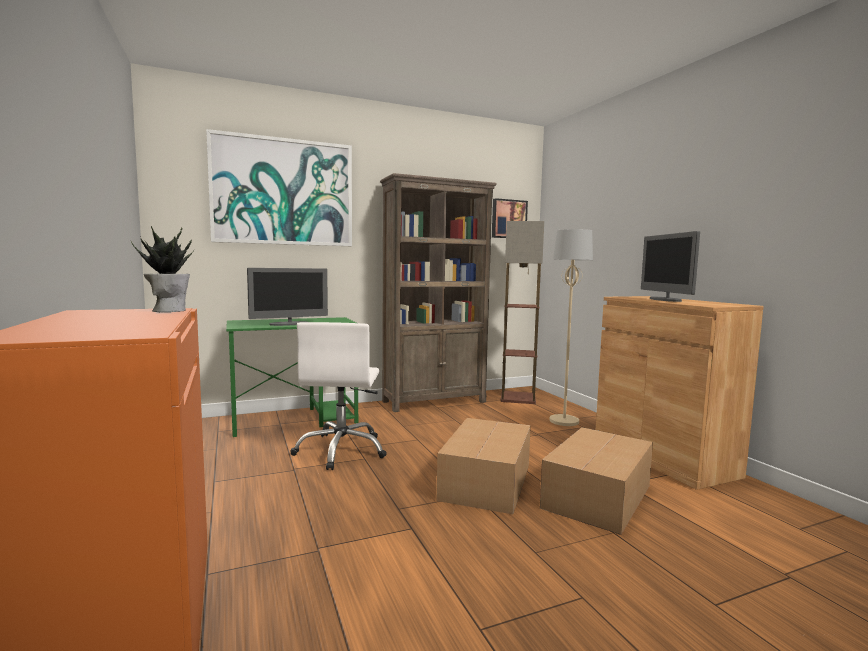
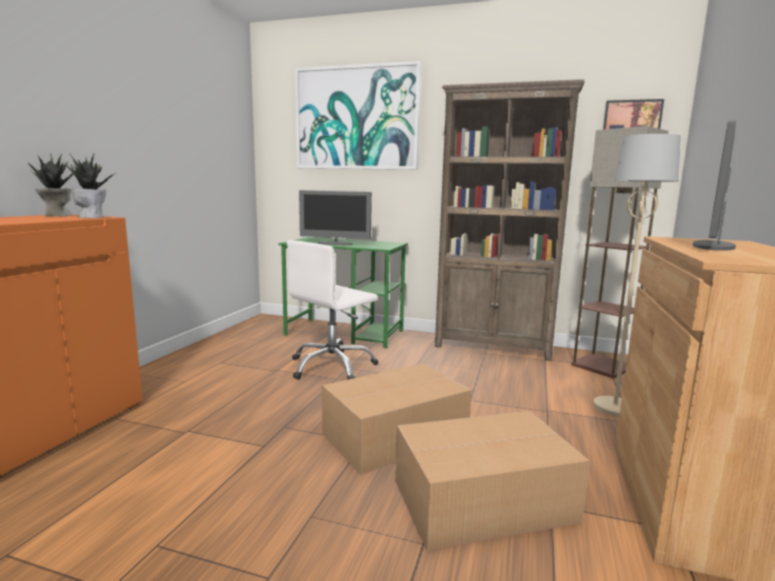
camera: 40 degrees right, 5 degrees up
none -> potted plant [28,154,73,216]

